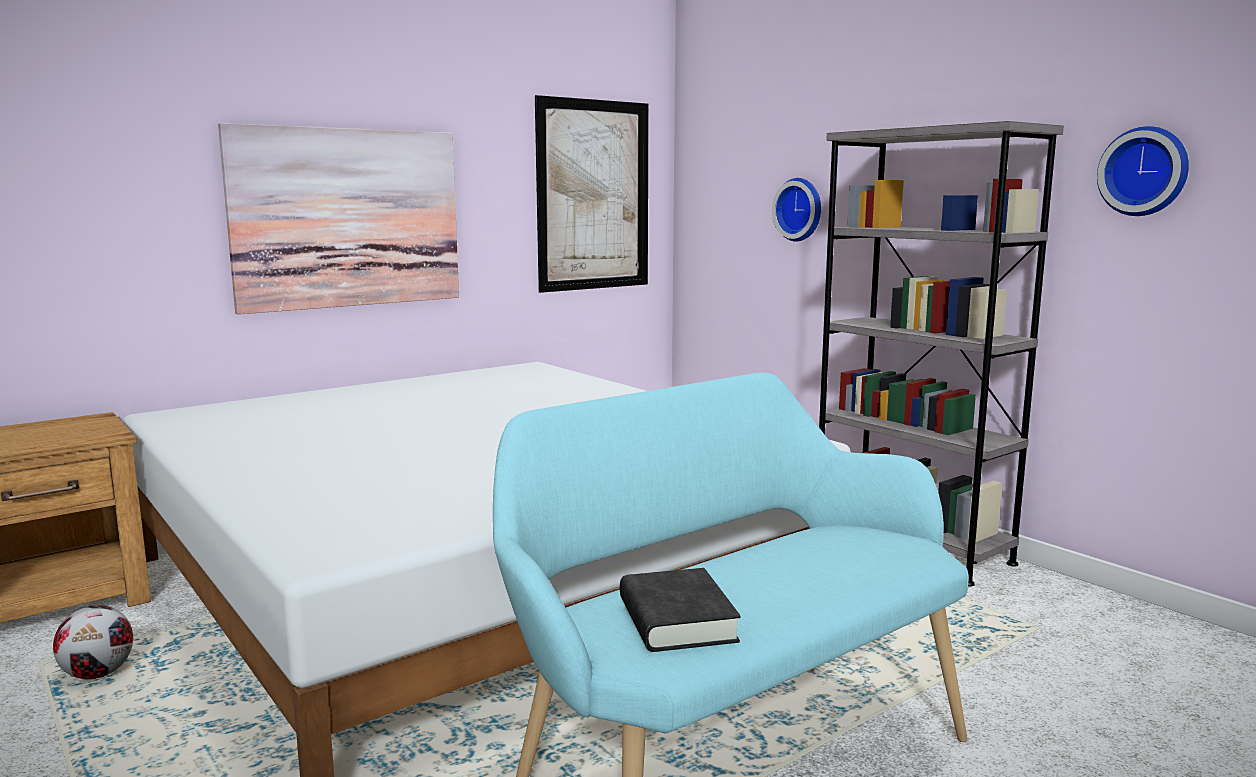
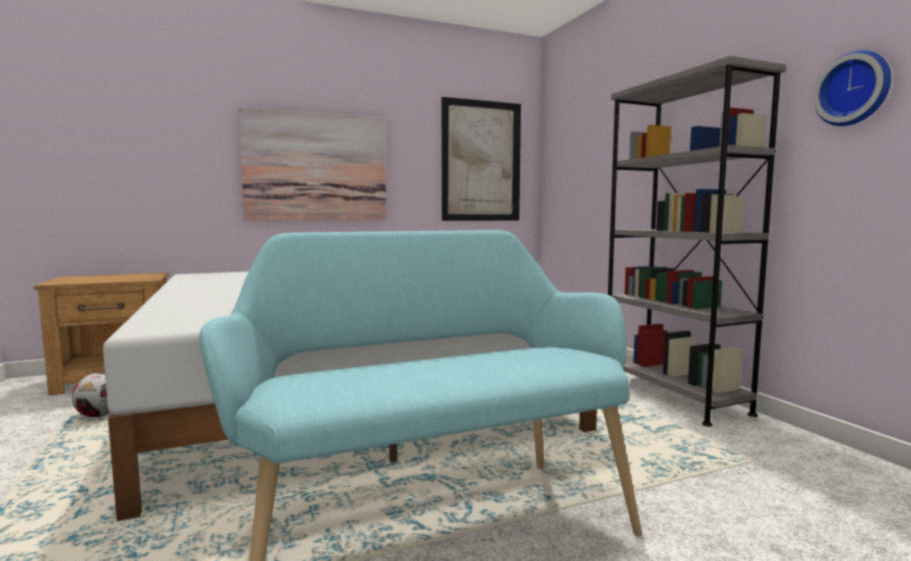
camera: 15 degrees right, 5 degrees down
black book [620,568,740,652] -> none
wall clock [772,178,821,242] -> none

